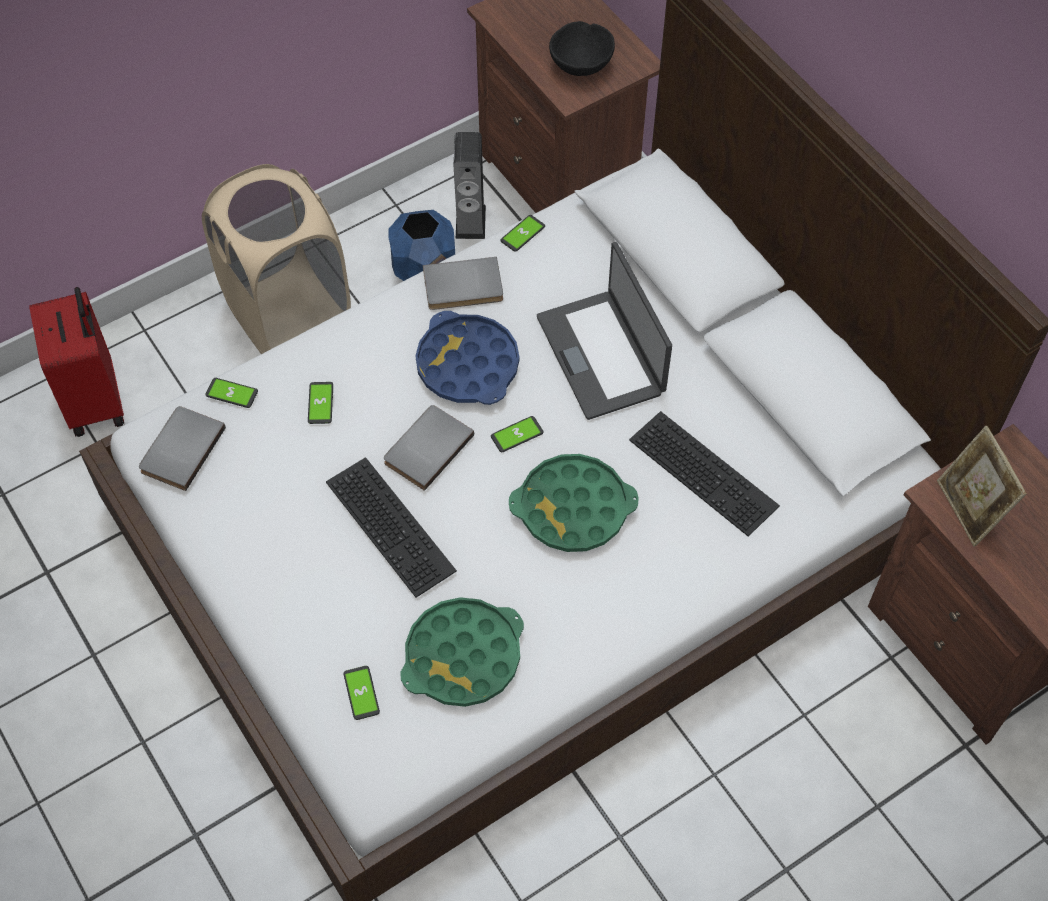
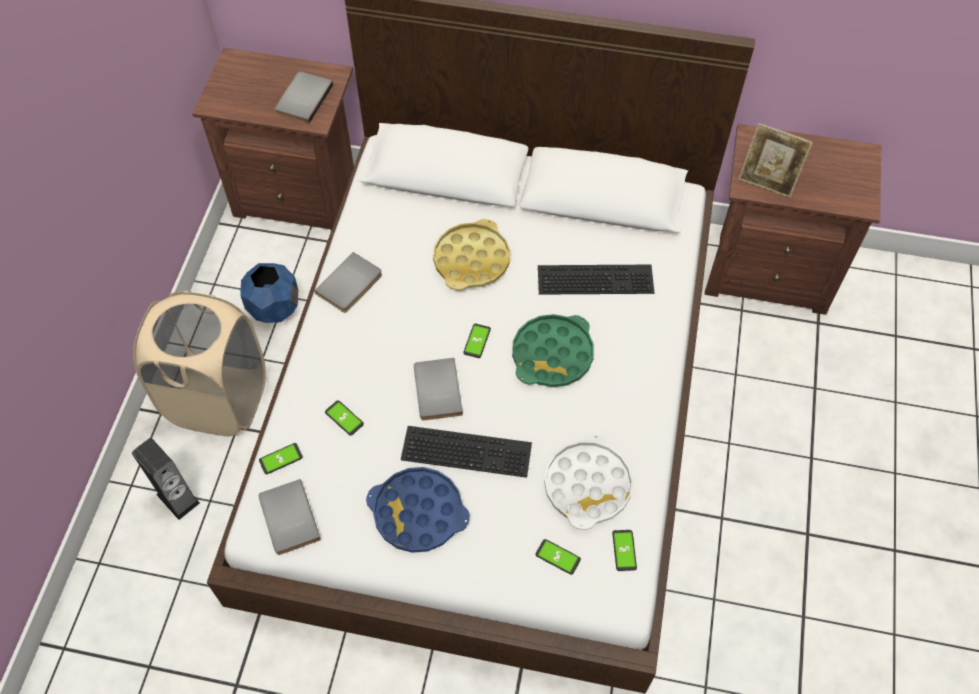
camera: 45 degrees left, 0 degrees up
red suitcase [29,287,124,437] -> none
green tray [400,597,524,707] -> white tray [544,434,633,530]
blue tray [415,311,519,405] -> blue tray moved to [366,467,470,553]
speaker [454,132,486,239] -> speaker moved to [132,438,200,520]
phone [500,215,545,252] -> phone moved to [612,530,637,571]
laptop [537,242,672,420] -> yellow tray [433,219,510,290]
black bowl [549,21,615,76] -> grey book [275,71,333,124]

